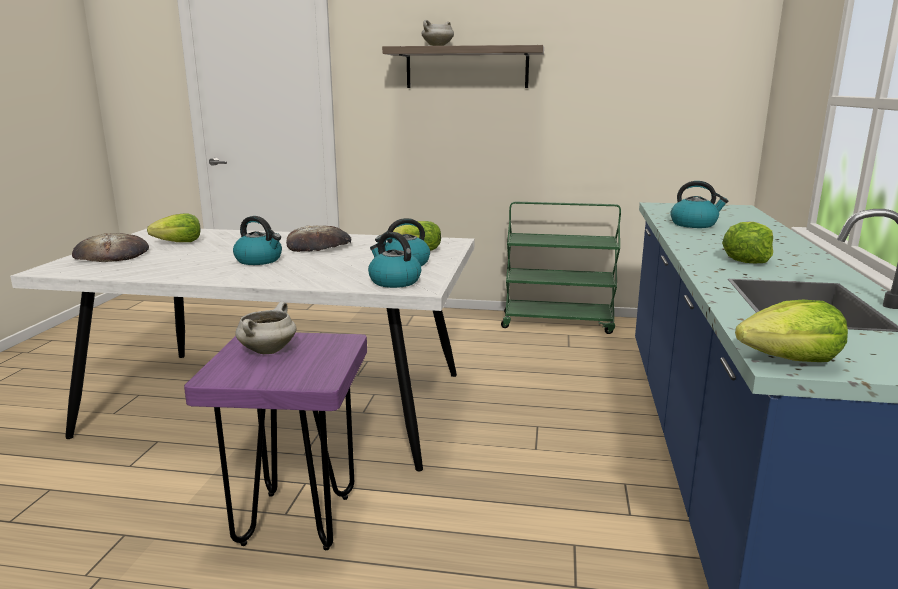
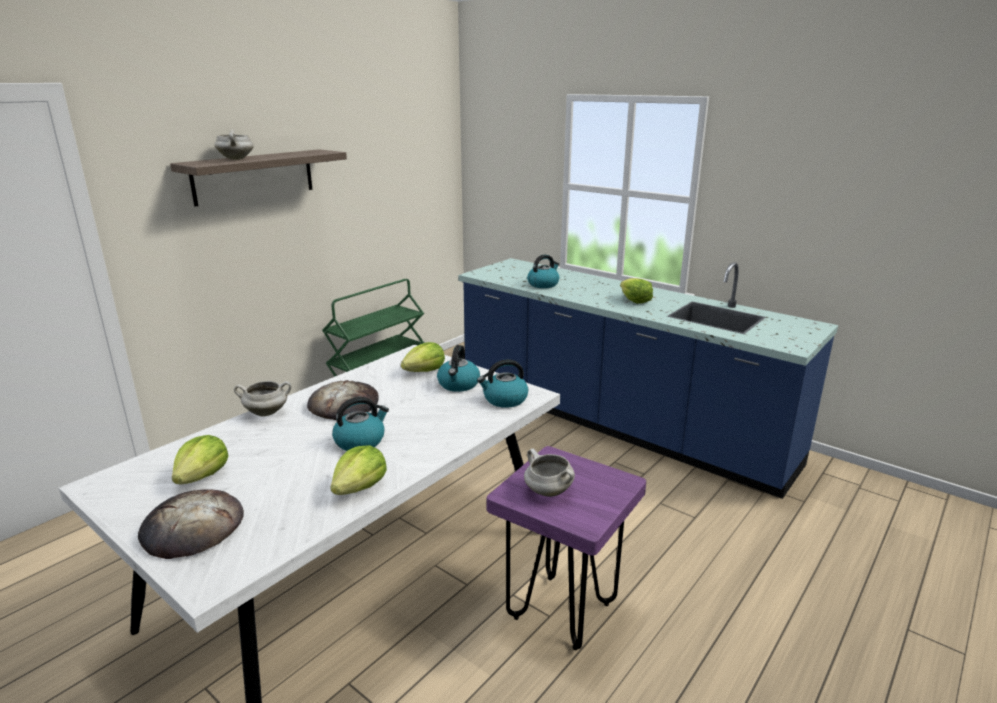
camera: 60 degrees left, 5 degrees up
lettuce [735,300,848,362] -> lettuce moved to [330,445,387,495]
none -> white cooking pot [234,381,291,417]

